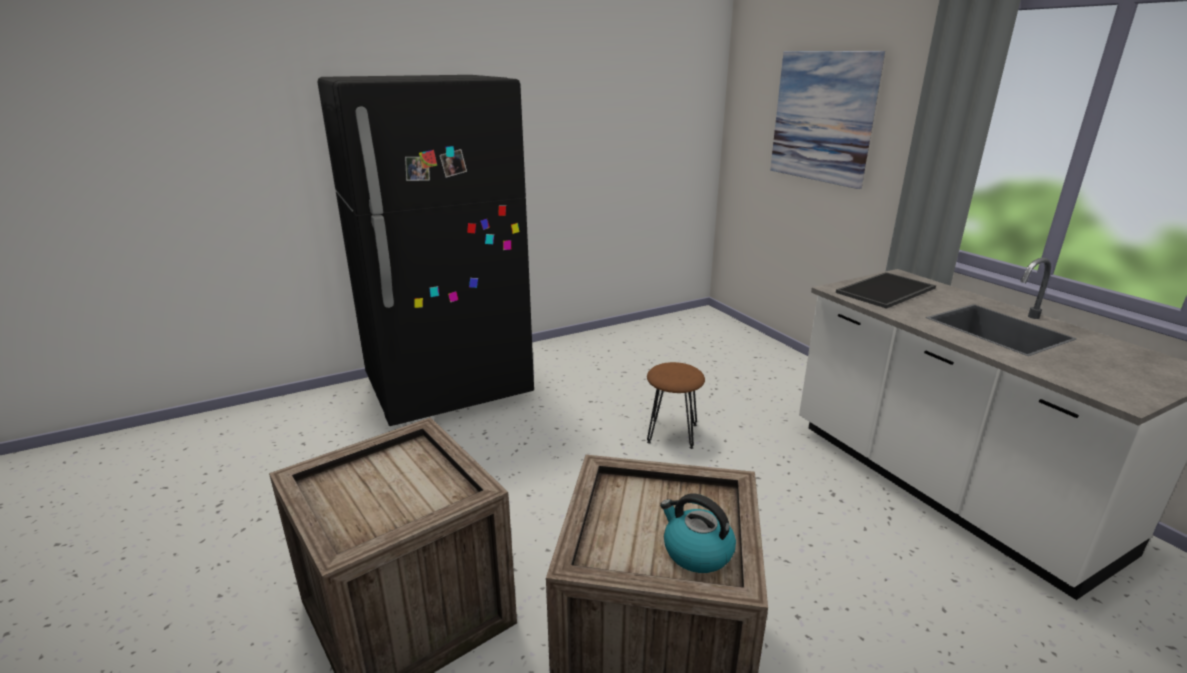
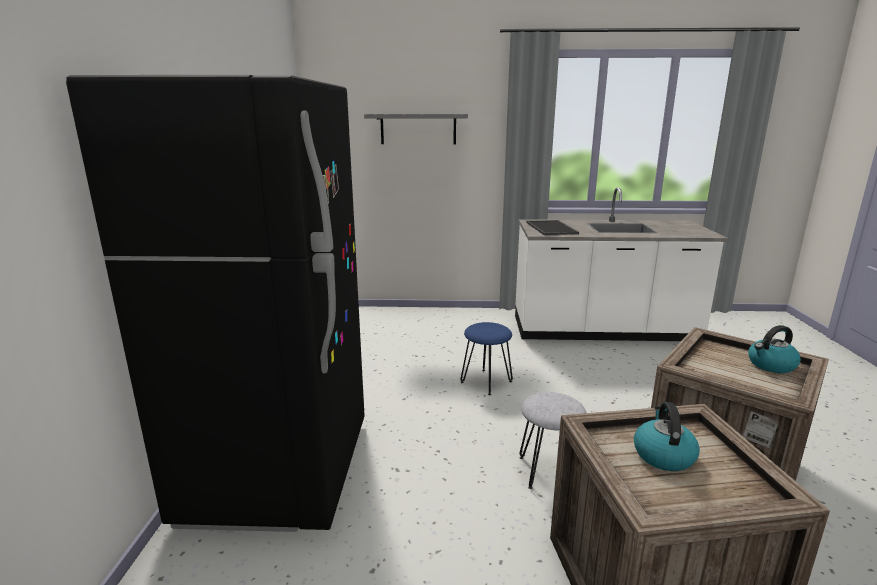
camera: 60 degrees left, 5 degrees down
brown stool [647,362,705,449] -> blue stool [460,322,513,395]
picture [770,51,885,189] -> grey shelf [364,114,468,144]
none -> grey stool [519,392,587,489]
none -> kettle [634,402,700,471]

